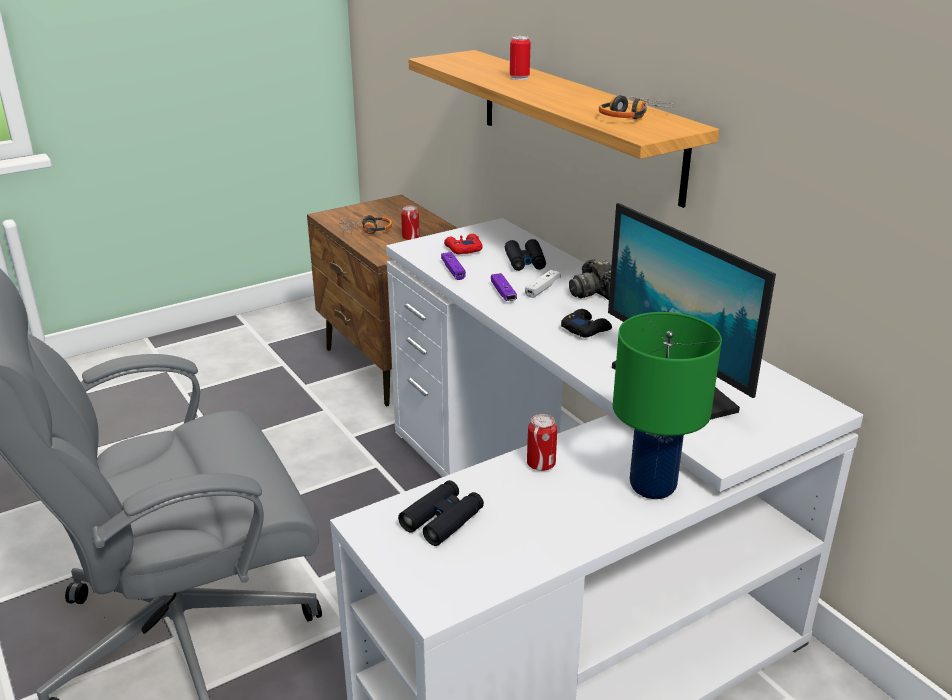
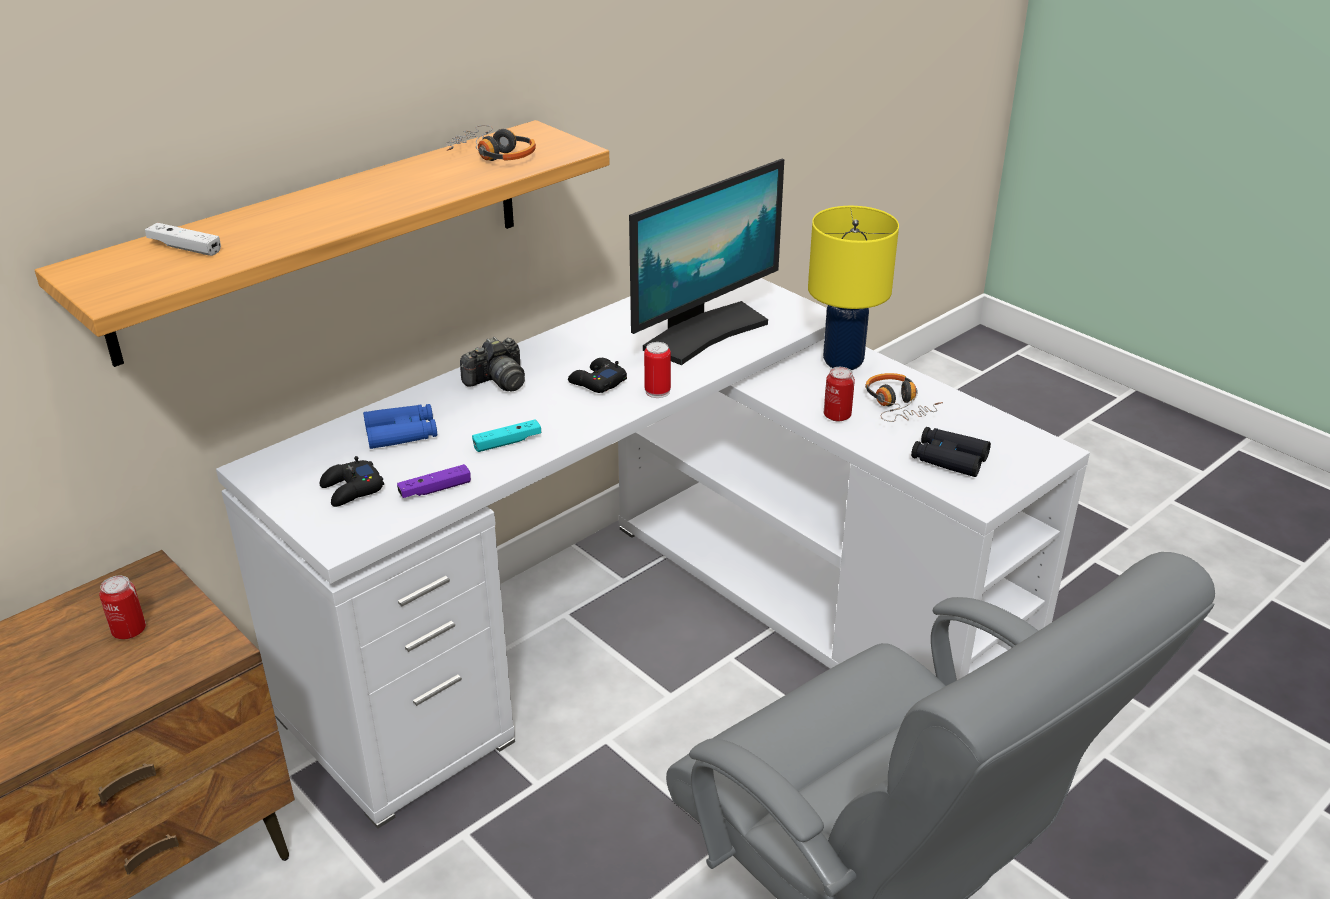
camera: 100 degrees left, 5 degrees up
headphones [339,215,392,234] -> headphones moved to [865,373,943,422]
red game controller [444,234,483,254] -> black game controller [320,456,384,507]
purple game controller [491,273,517,301] -> turquoise game controller [472,419,541,452]
black binoculars [505,239,546,271] -> blue binoculars [363,404,437,449]
can [510,36,531,80] -> can moved to [644,342,671,398]
white game controller [525,270,560,298] -> white game controller moved to [145,223,221,256]
green table lamp [613,312,722,499] -> yellow table lamp [808,206,899,370]

